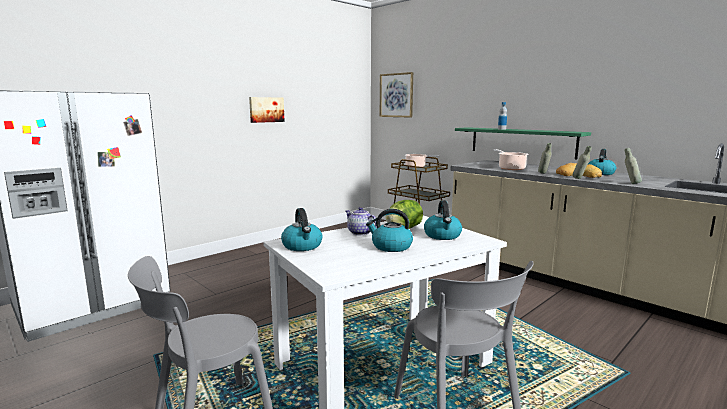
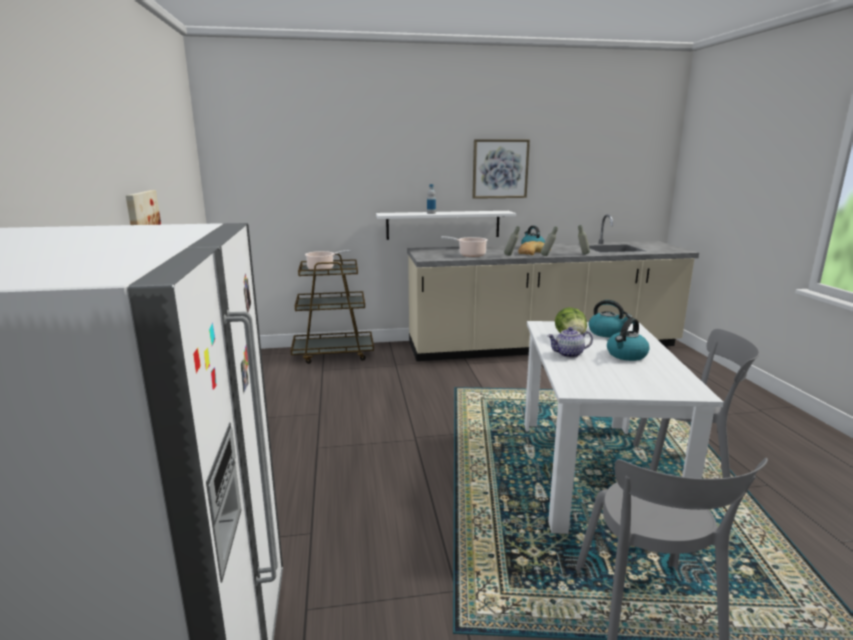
camera: 55 degrees left, 5 degrees up
kettle [281,208,323,251] -> none
picture [380,72,413,118] -> picture moved to [472,139,530,199]
green shelf [455,127,591,159] -> white shelf [376,211,516,240]

